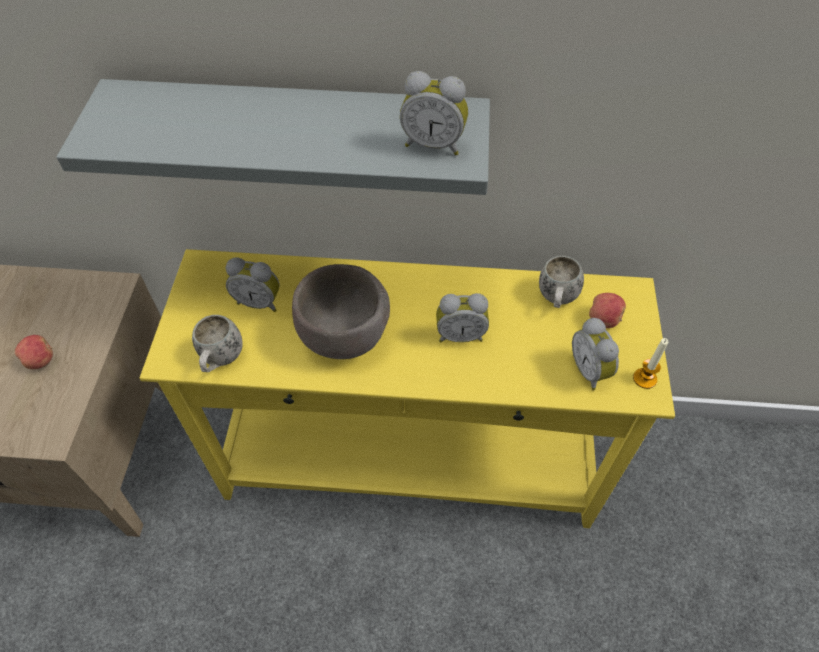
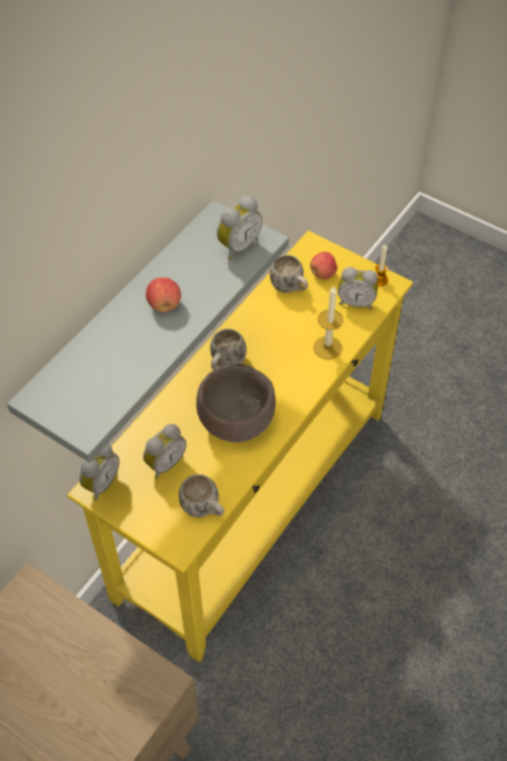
camera: 60 degrees left, 0 degrees up
apple [15,335,53,369] -> apple moved to [146,277,181,312]
alarm clock [436,293,489,342] -> alarm clock moved to [79,444,119,500]
none -> white mug [210,329,247,369]
none -> candle [313,286,343,359]

